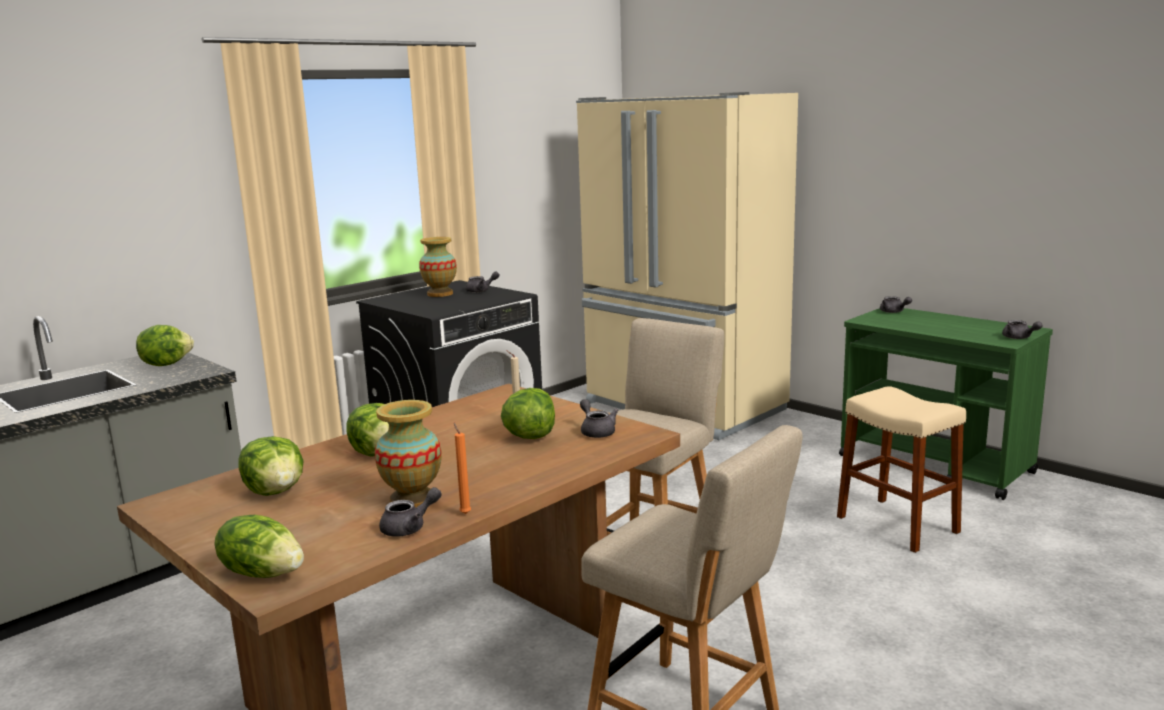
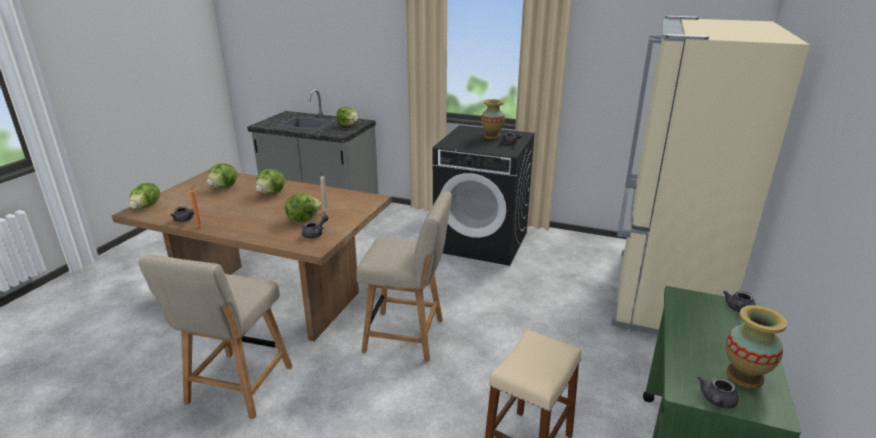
camera: 65 degrees right, 10 degrees up
vase [375,400,442,507] -> vase moved to [726,305,787,388]

